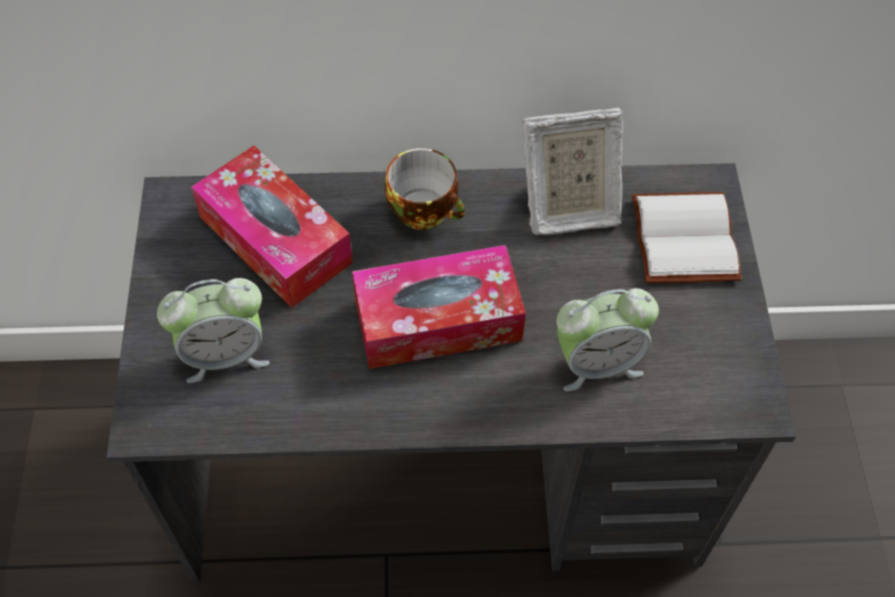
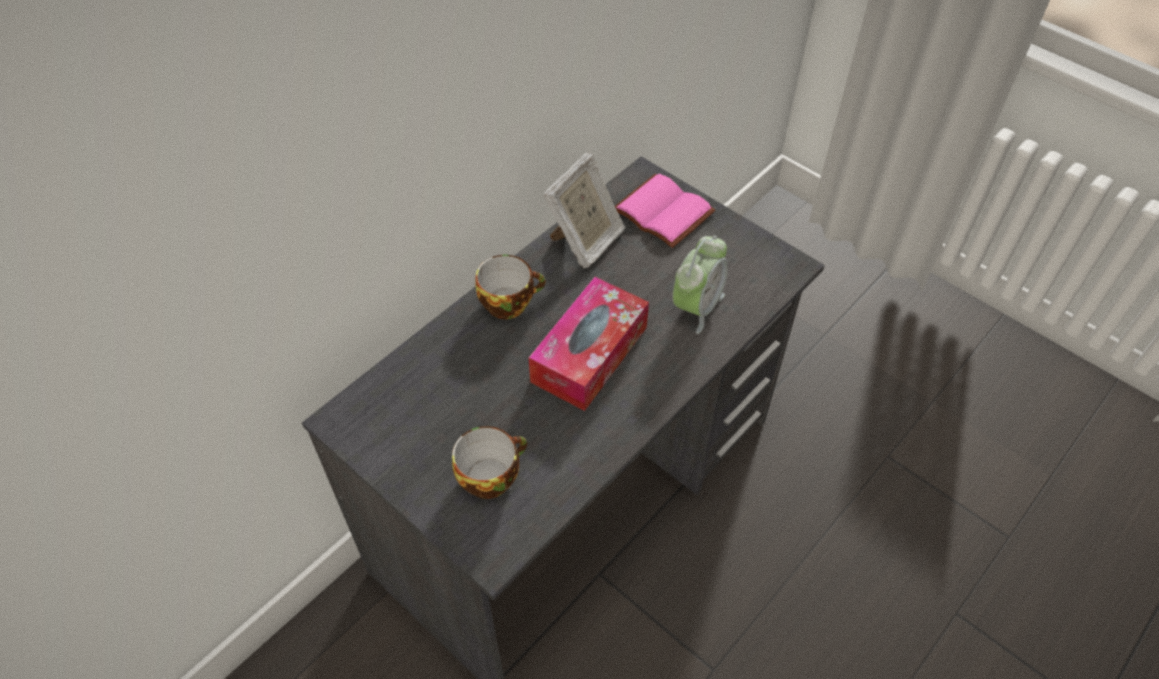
camera: 45 degrees left, 5 degrees down
alarm clock [157,278,270,383] -> cup [452,426,527,499]
tissue box [191,146,353,308] -> none
white book [632,192,742,283] -> pink book [615,174,715,248]

